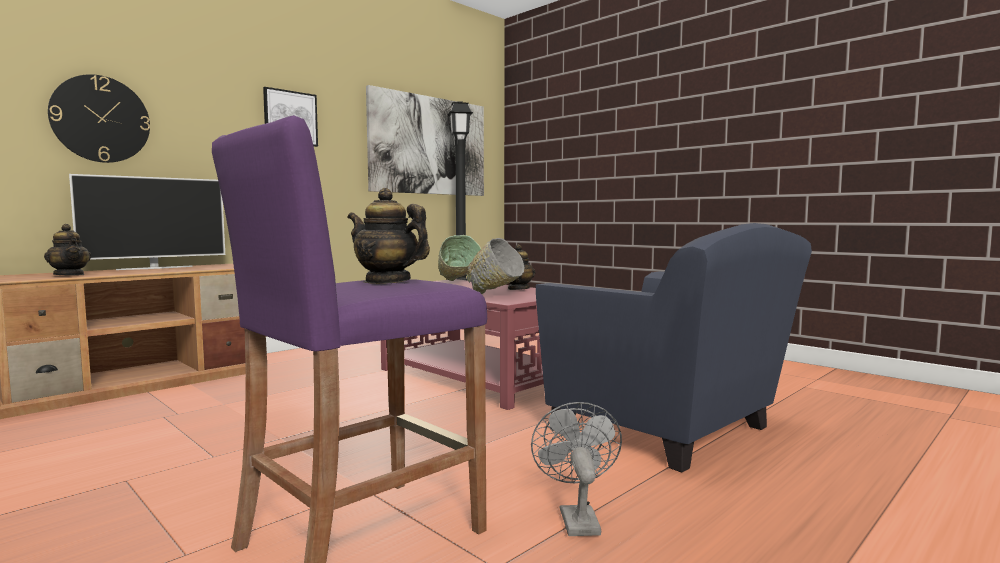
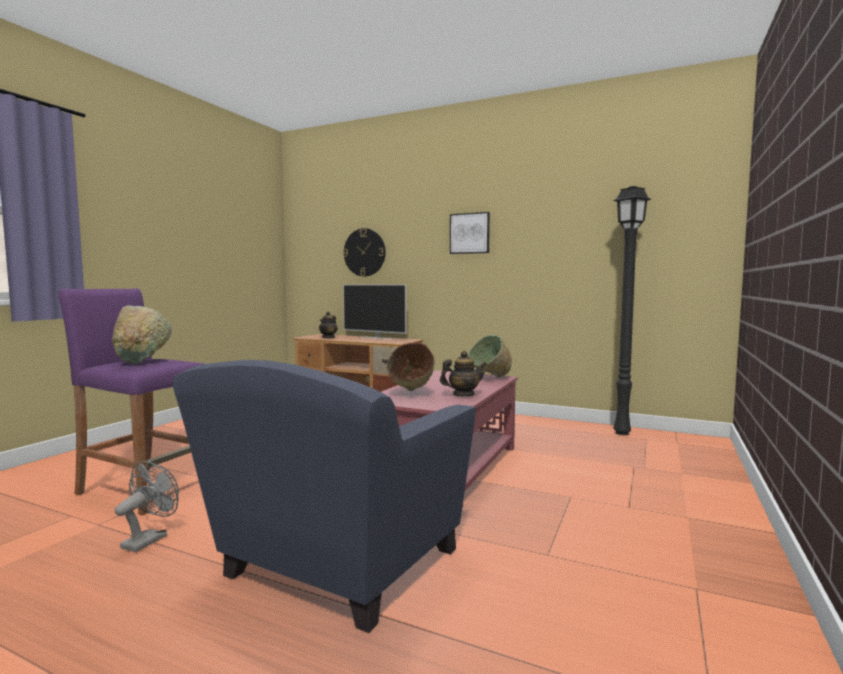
camera: 70 degrees right, 0 degrees up
teapot [347,188,430,284] -> green bowl [112,305,172,364]
picture [366,85,484,196] -> none
grey bowl [467,238,524,294] -> brown bowl [387,343,435,391]
grey fan [531,402,622,536] -> grey fan turned 45 degrees counterclockwise [115,461,179,552]

